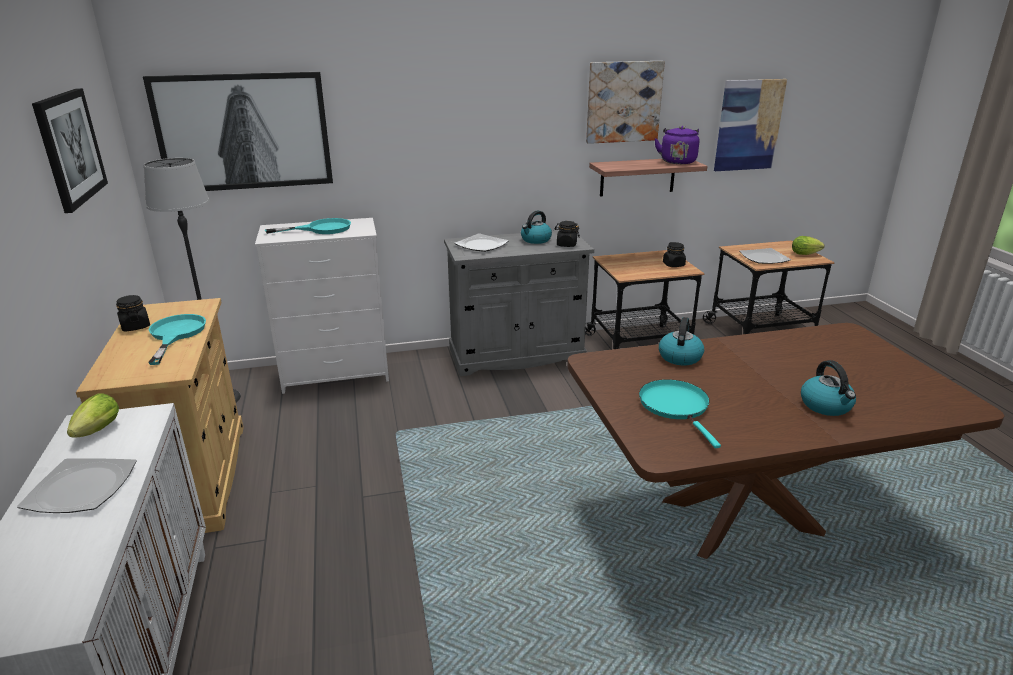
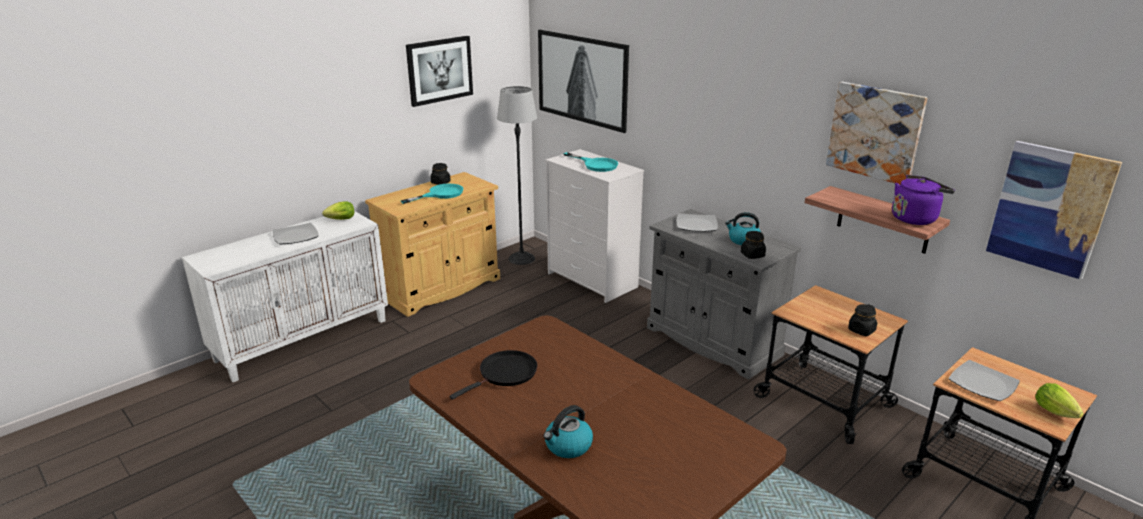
camera: 60 degrees right, 0 degrees up
turquoise frying pan [639,379,721,448] -> black frying pan [449,350,537,400]
kettle [659,317,704,365] -> none

